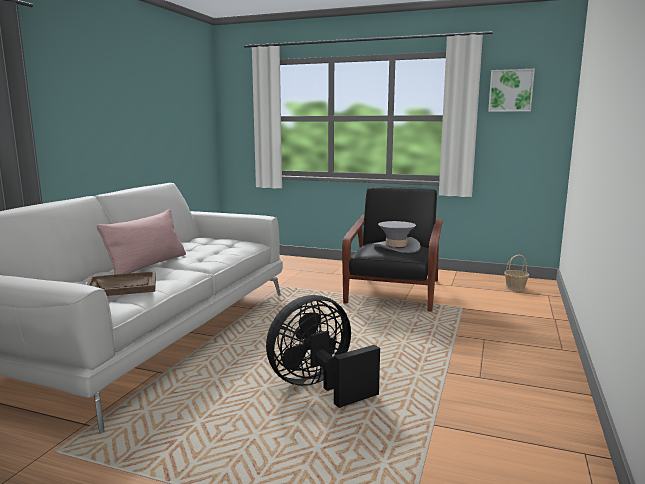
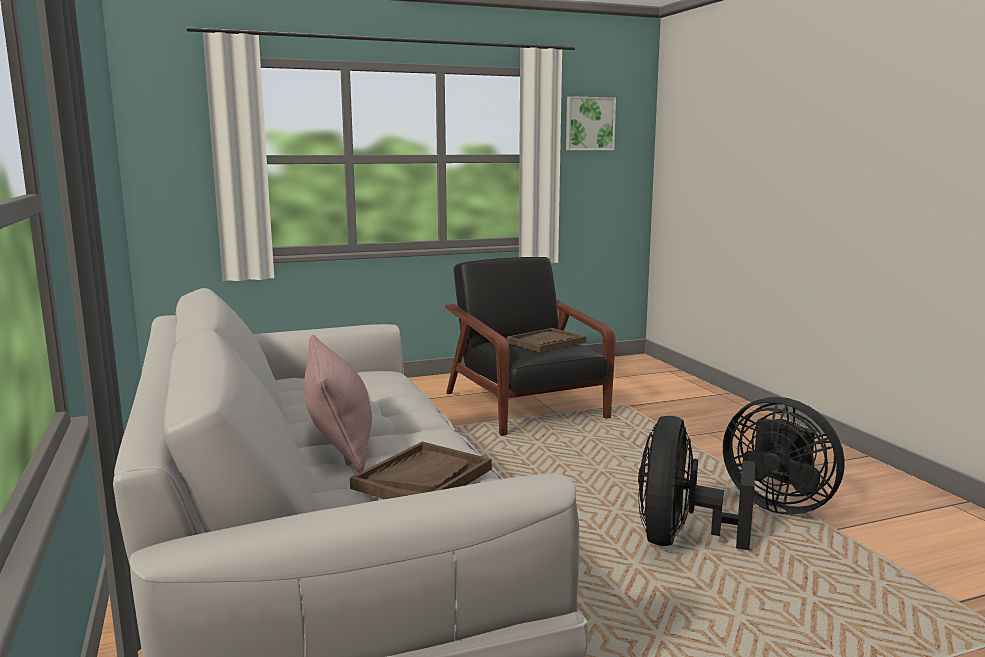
camera: 40 degrees left, 0 degrees up
grey hat [372,221,421,253] -> brown tray [507,328,586,353]
basket [504,255,529,291] -> none
none -> black fan [723,397,844,515]

